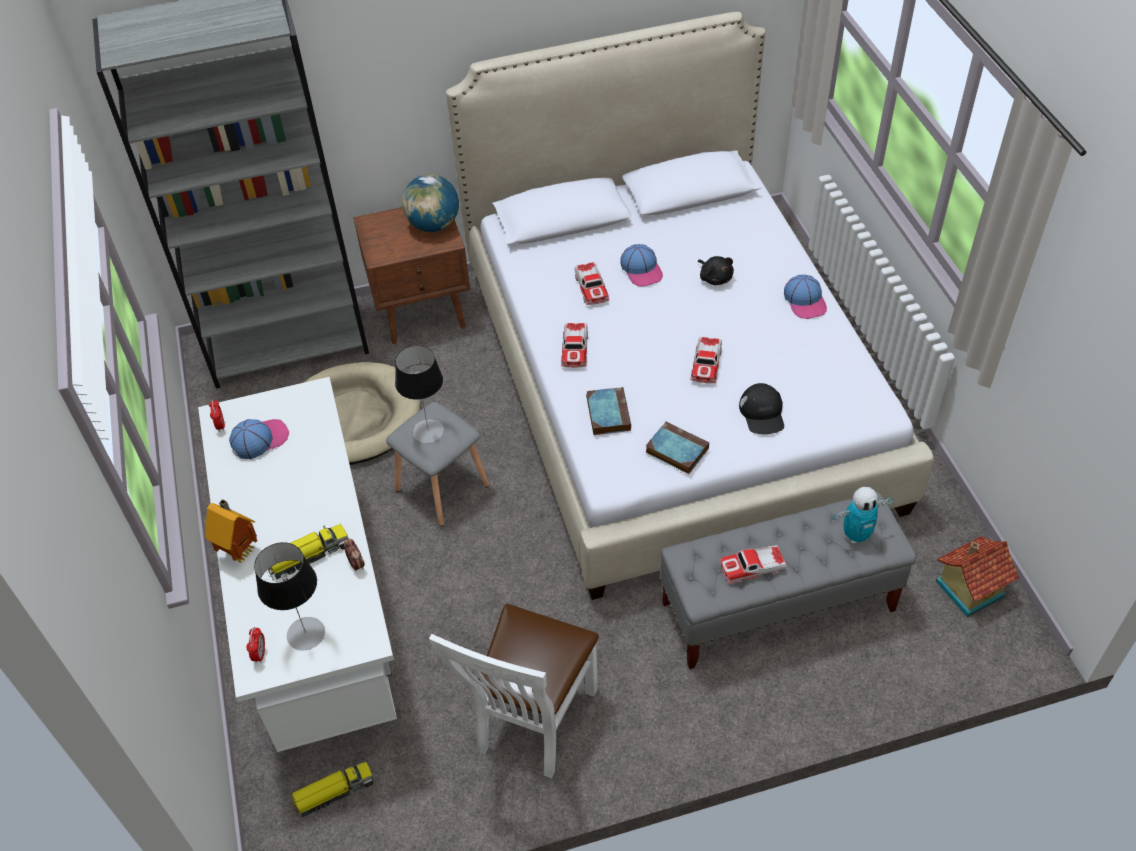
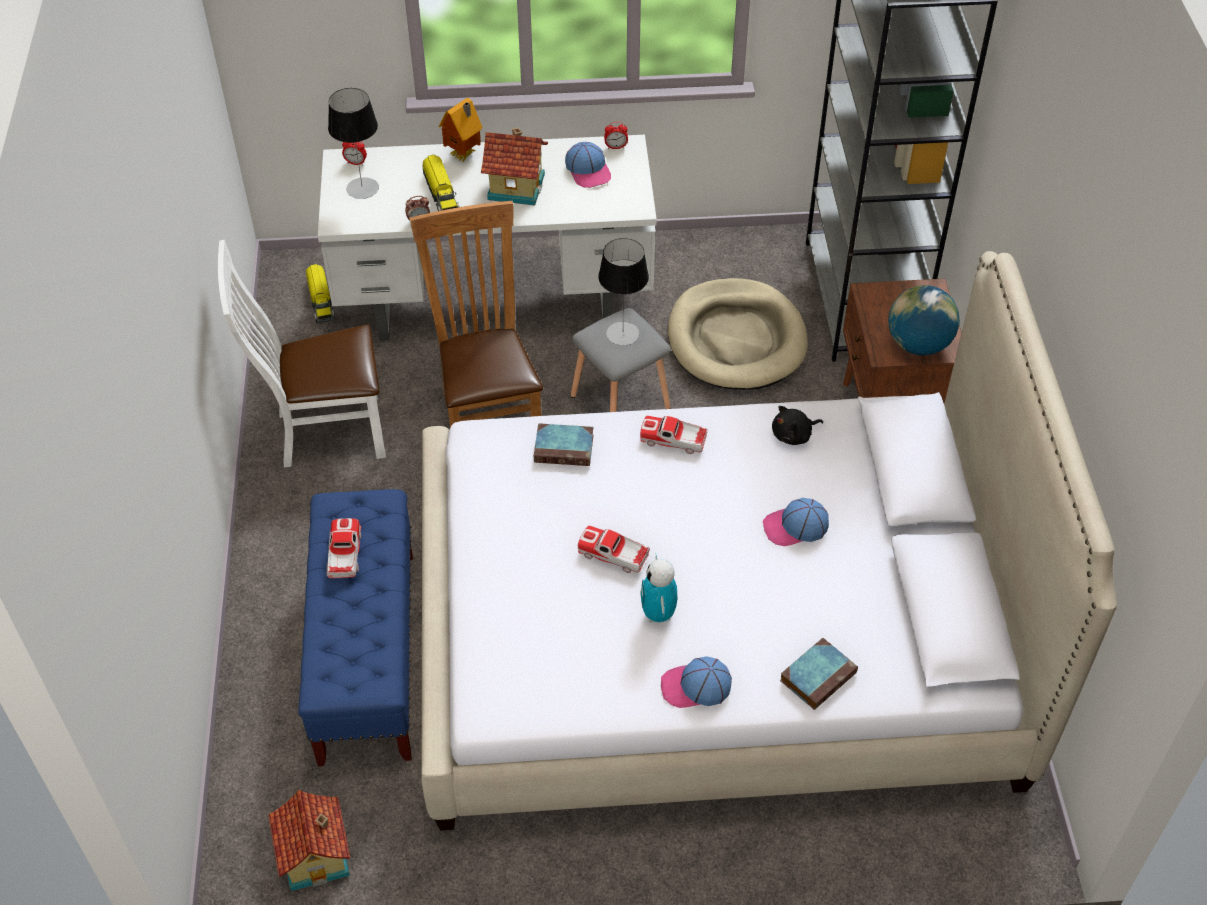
camera: 100 degrees right, 0 degrees up
white chair [429,604,599,778] -> white chair turned 45 degrees counterclockwise [218,240,386,468]
toy car [575,262,610,305] -> none
book [646,422,709,474] -> book moved to [780,638,858,710]
grey bench [660,492,916,669] -> blue bench [298,489,413,766]
black plush toy [698,256,734,285] -> black plush toy moved to [772,406,823,445]
black cap [739,383,784,434] -> none
toy robot [833,487,893,544] -> toy robot moved to [640,554,677,623]
none -> brown chair [409,201,543,427]
none -> toy house [481,127,548,205]

